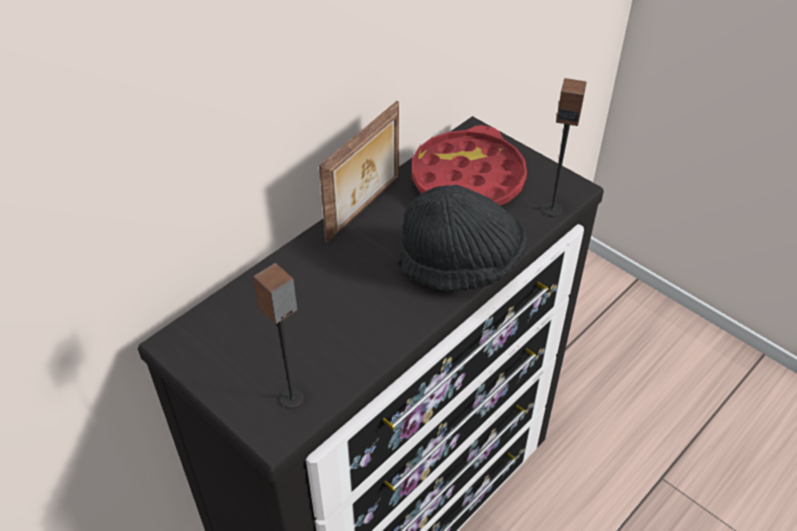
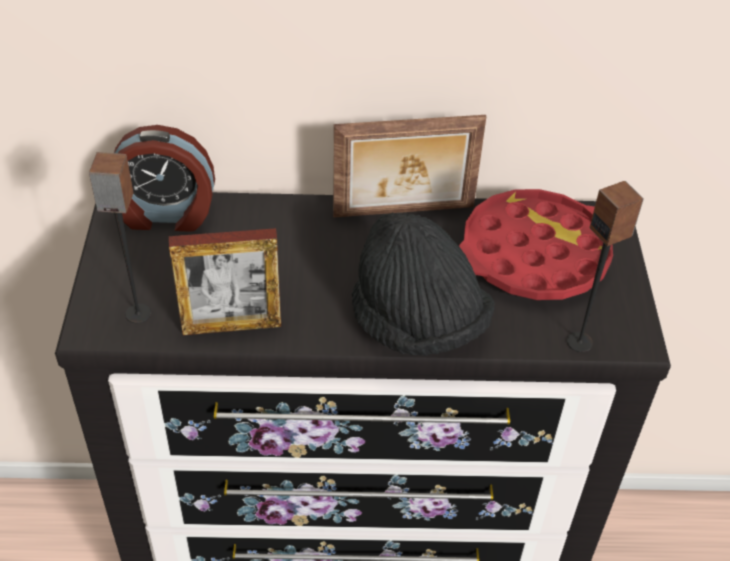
camera: 45 degrees right, 0 degrees up
none -> alarm clock [114,125,215,232]
none -> picture frame [169,228,281,335]

